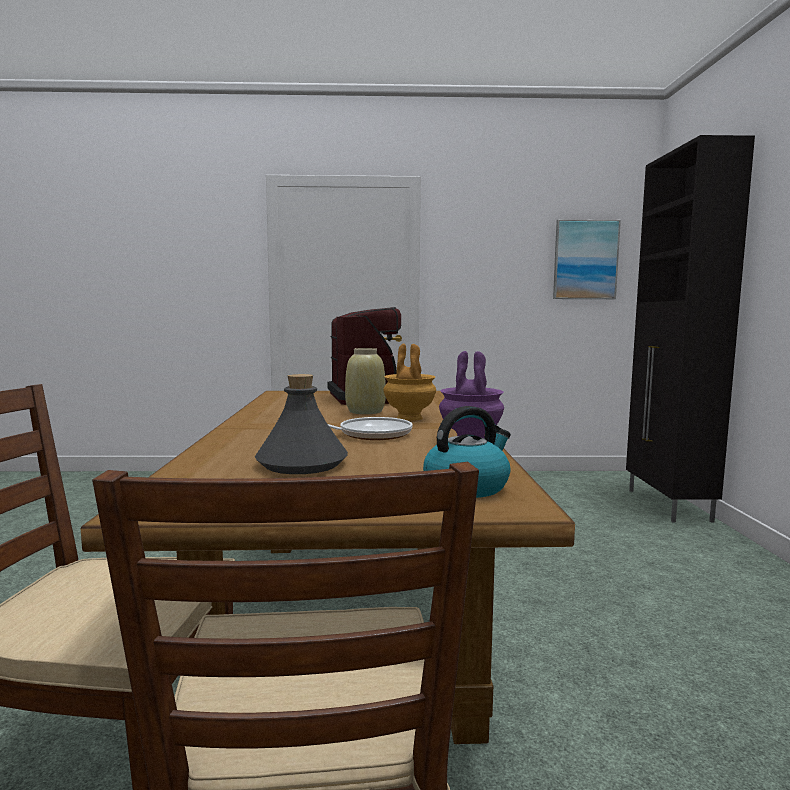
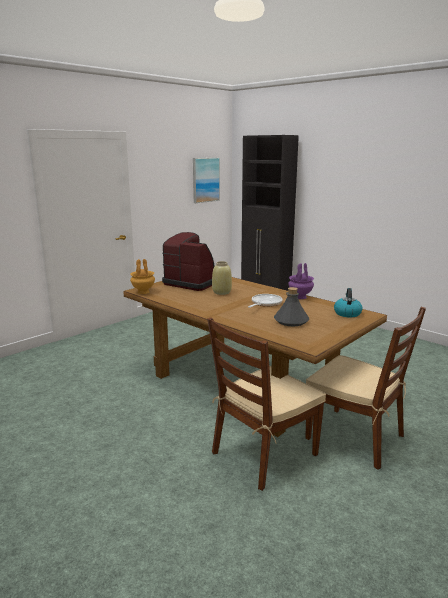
camera: 45 degrees left, 10 degrees up
brown vase [383,344,436,421] -> brown vase moved to [130,259,155,294]

